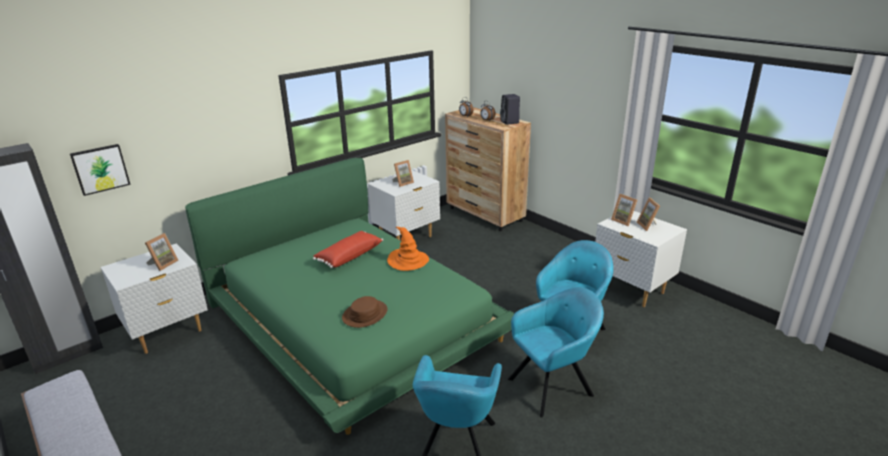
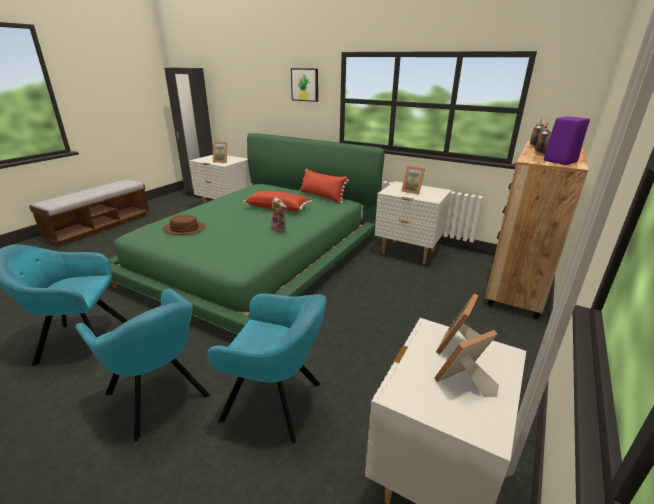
camera: 70 degrees right, 0 degrees up
picture [70,144,131,196] -> picture moved to [291,68,318,102]
orange hat [387,227,429,271] -> plush toy [271,197,287,233]
black speaker [500,94,520,125] -> purple speaker [544,116,590,165]
none -> red pillow [300,169,349,204]

